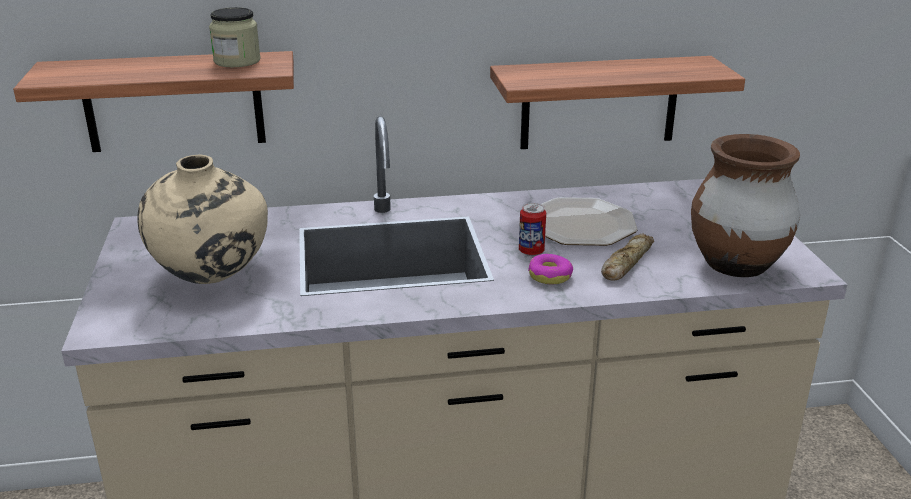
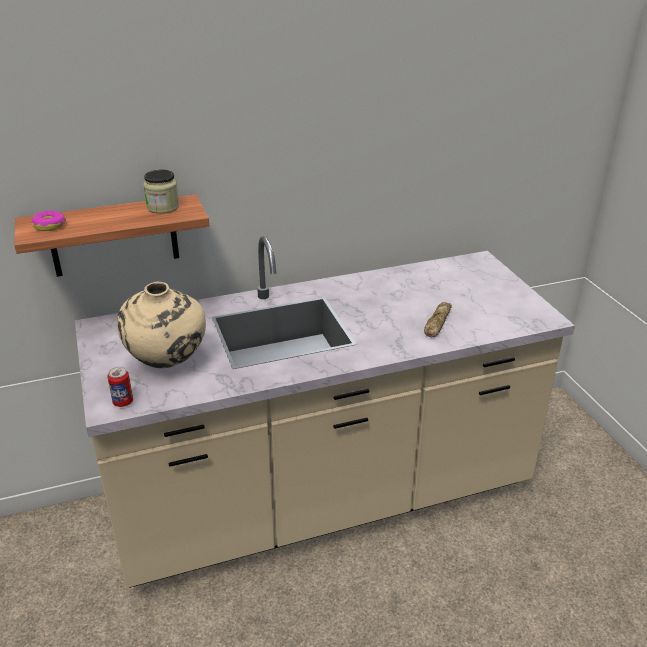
camera: 10 degrees left, 5 degrees up
shelf [490,56,745,149] -> none
can [519,203,546,256] -> can moved to [107,367,133,407]
donut [528,254,573,284] -> donut moved to [32,211,66,231]
plate [541,197,638,246] -> none
brown vase [691,134,800,277] -> none

